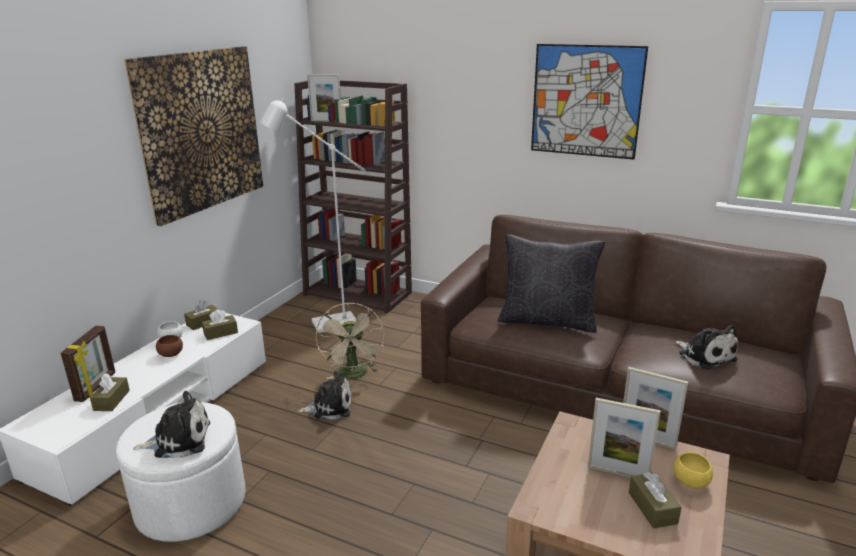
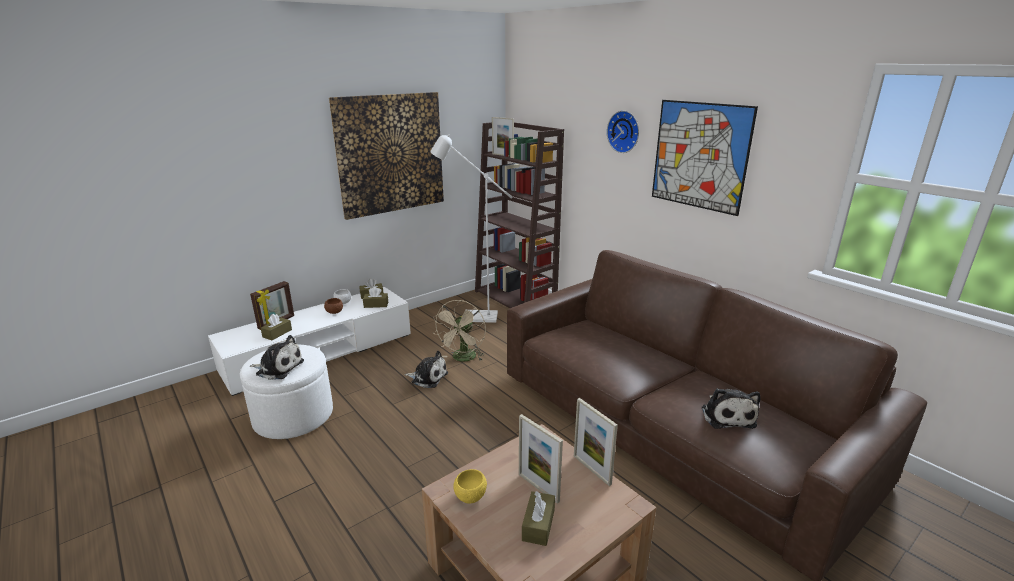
camera: 25 degrees right, 0 degrees up
black pillow [498,234,605,333] -> none
yellow bowl [673,452,713,489] -> yellow bowl moved to [453,469,487,504]
none -> wall clock [607,111,639,153]

